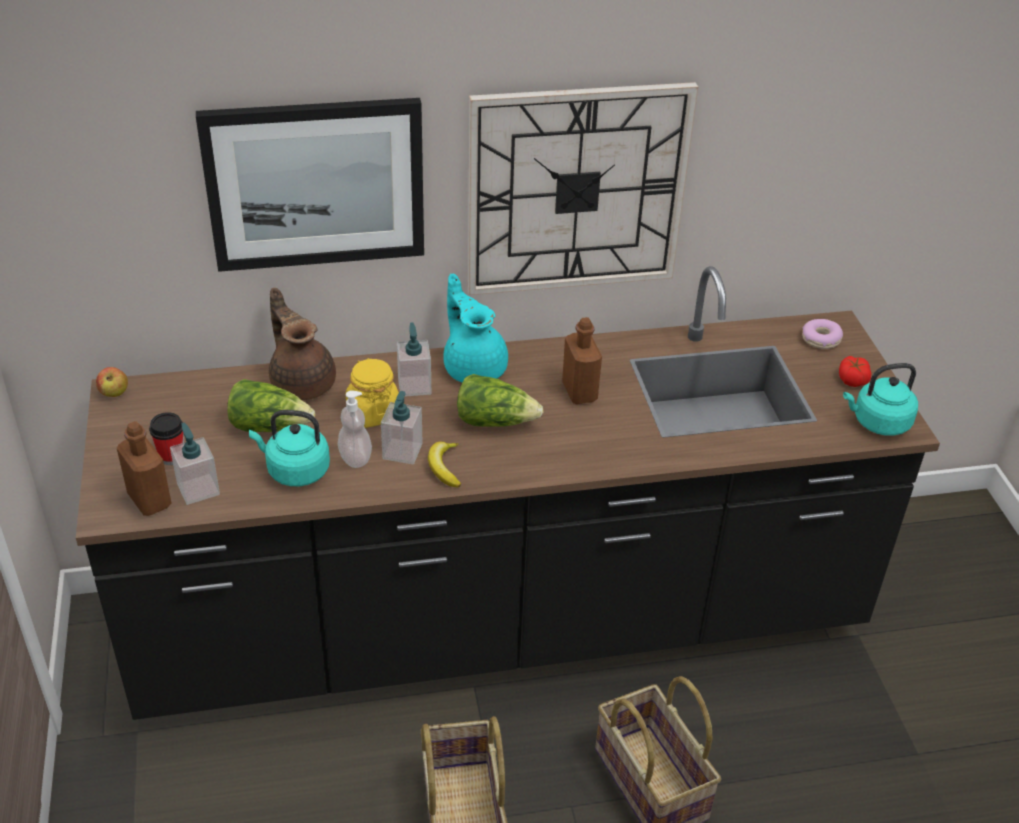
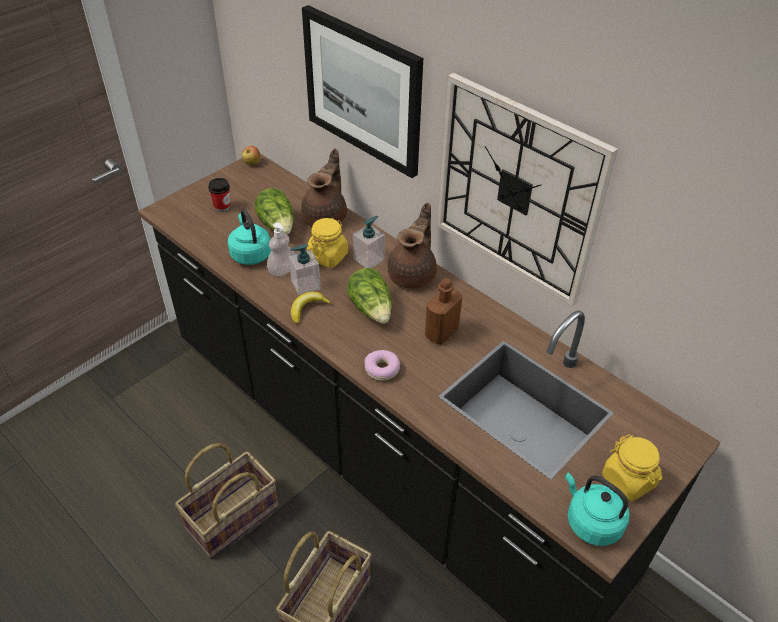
camera: 55 degrees right, 5 degrees up
brown bottle [117,421,171,516] -> none
soap dispenser [170,423,220,505] -> none
turquoise teapot [443,274,508,382] -> brown teapot [387,202,437,288]
donut [802,319,843,349] -> donut moved to [365,350,400,381]
tomato [839,356,871,387] -> yellow jar [602,434,662,501]

